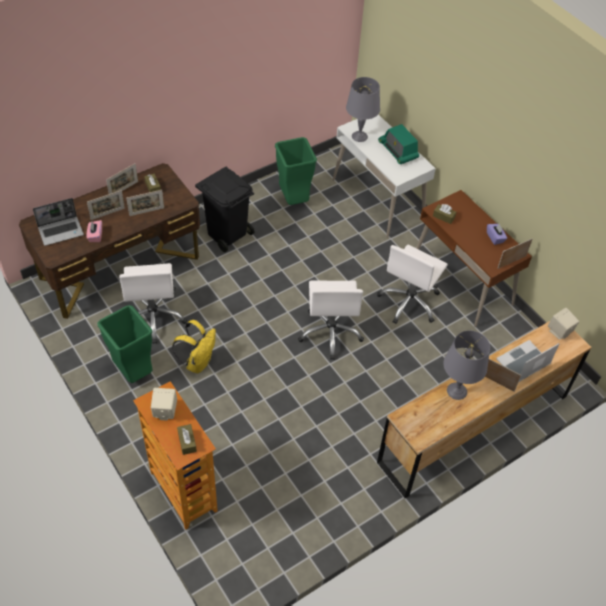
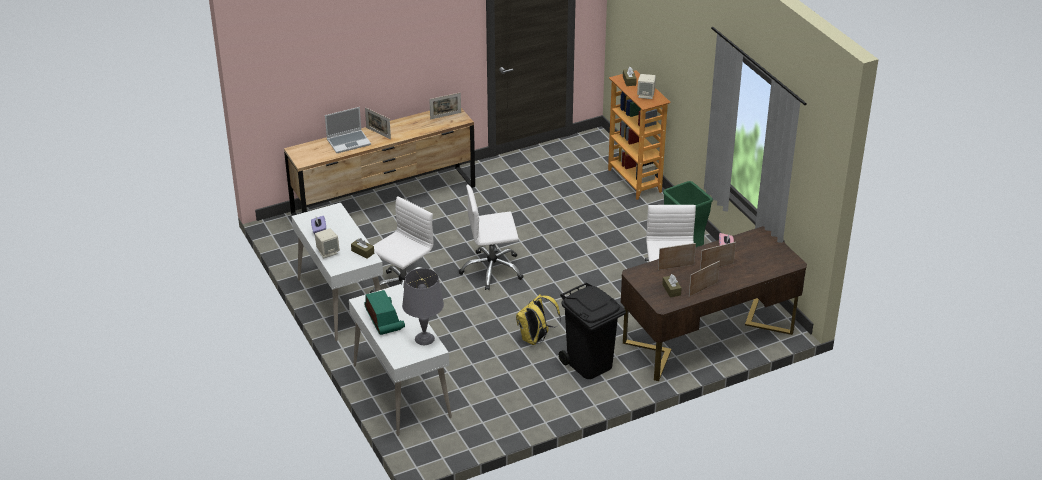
camera: 170 degrees left, 15 degrees down
laptop [33,198,84,246] -> none
yellow backpack [172,320,216,373] -> yellow backpack moved to [516,294,561,345]
green trash can [275,137,317,205] -> none
white office chair [298,280,364,360] -> white office chair turned 105 degrees counterclockwise [459,185,524,290]
brown desk [416,190,532,327] -> white desk [292,203,383,341]
grey table lamp [443,331,490,400] -> none
picture frame [497,238,533,269] -> picture frame moved to [429,92,461,119]
beige speaker [548,308,579,340] -> beige speaker moved to [315,228,340,258]

